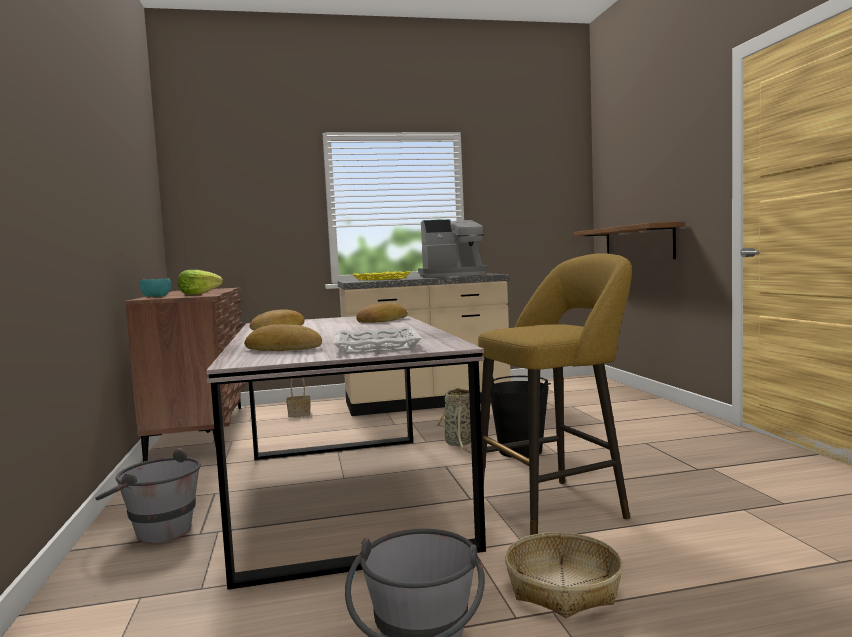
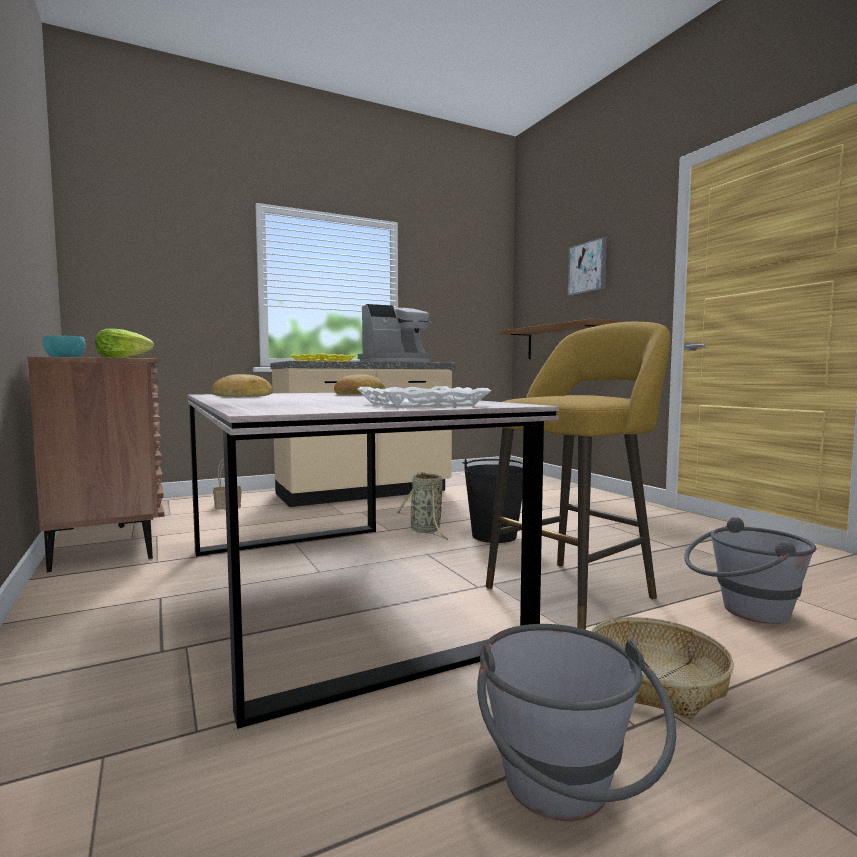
camera: 15 degrees left, 0 degrees up
grey bucket [95,448,201,543] -> grey bucket moved to [684,517,816,624]
bread [244,325,322,351] -> none
none -> picture [568,237,607,295]

